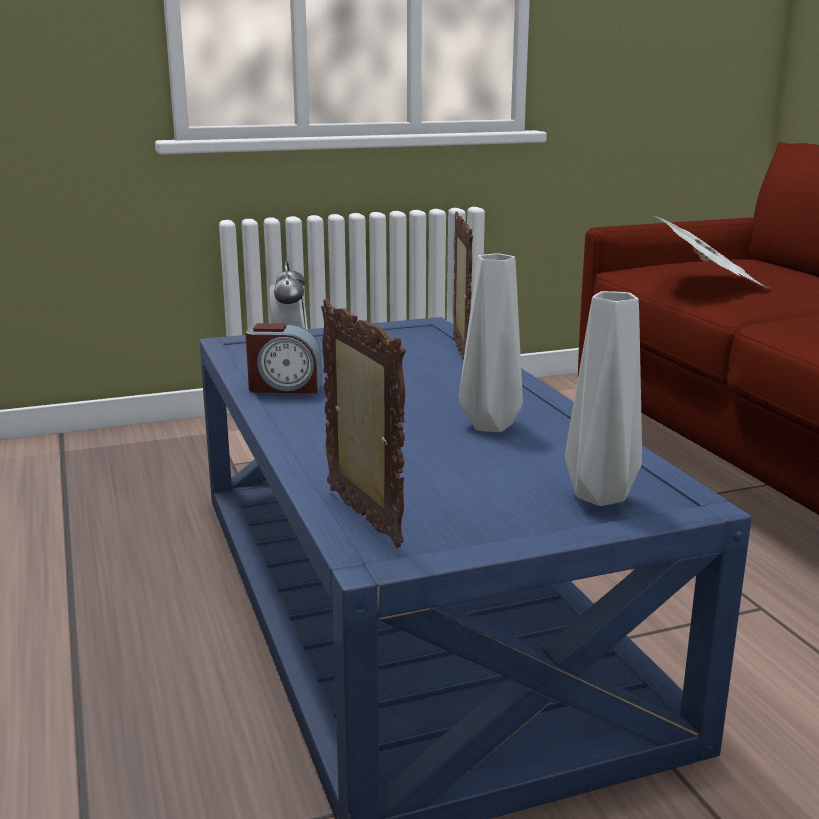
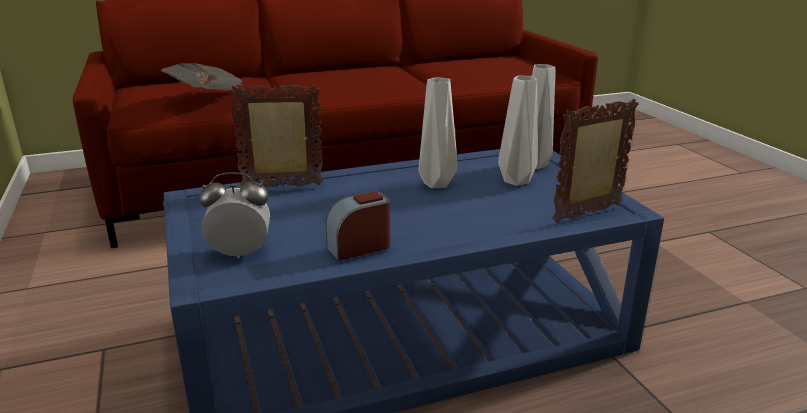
camera: 90 degrees left, 5 degrees up
alarm clock [245,323,322,393] -> alarm clock turned 120 degrees counterclockwise [325,191,390,261]
none -> grey vase [498,76,538,186]

